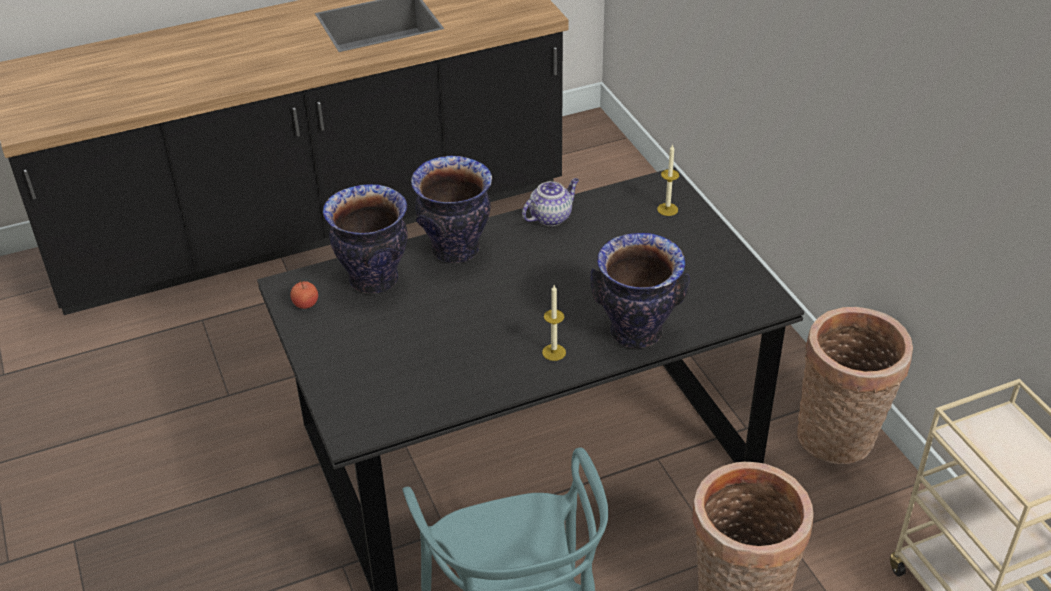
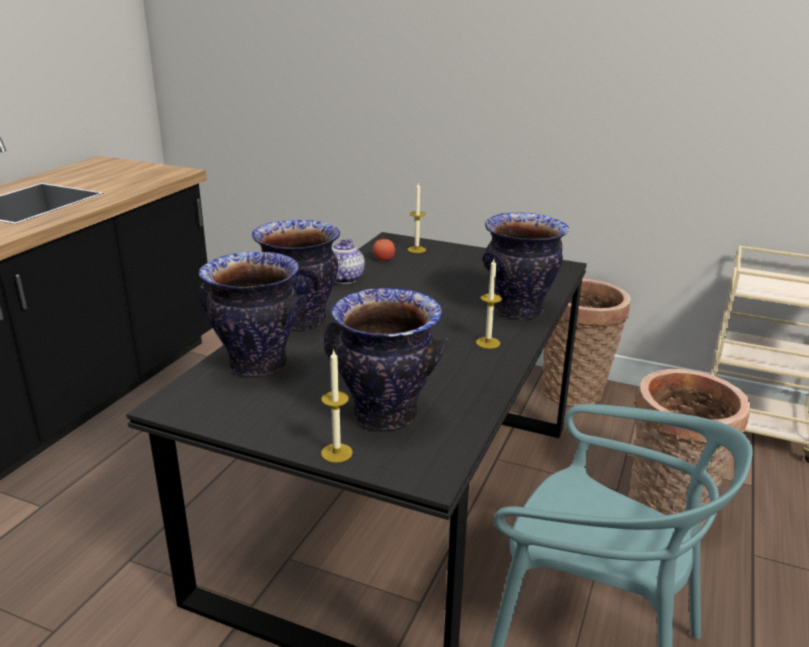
camera: 45 degrees left, 15 degrees down
apple [290,280,318,309] -> apple moved to [373,235,395,261]
none -> candle [321,349,353,463]
none -> vase [324,288,448,430]

